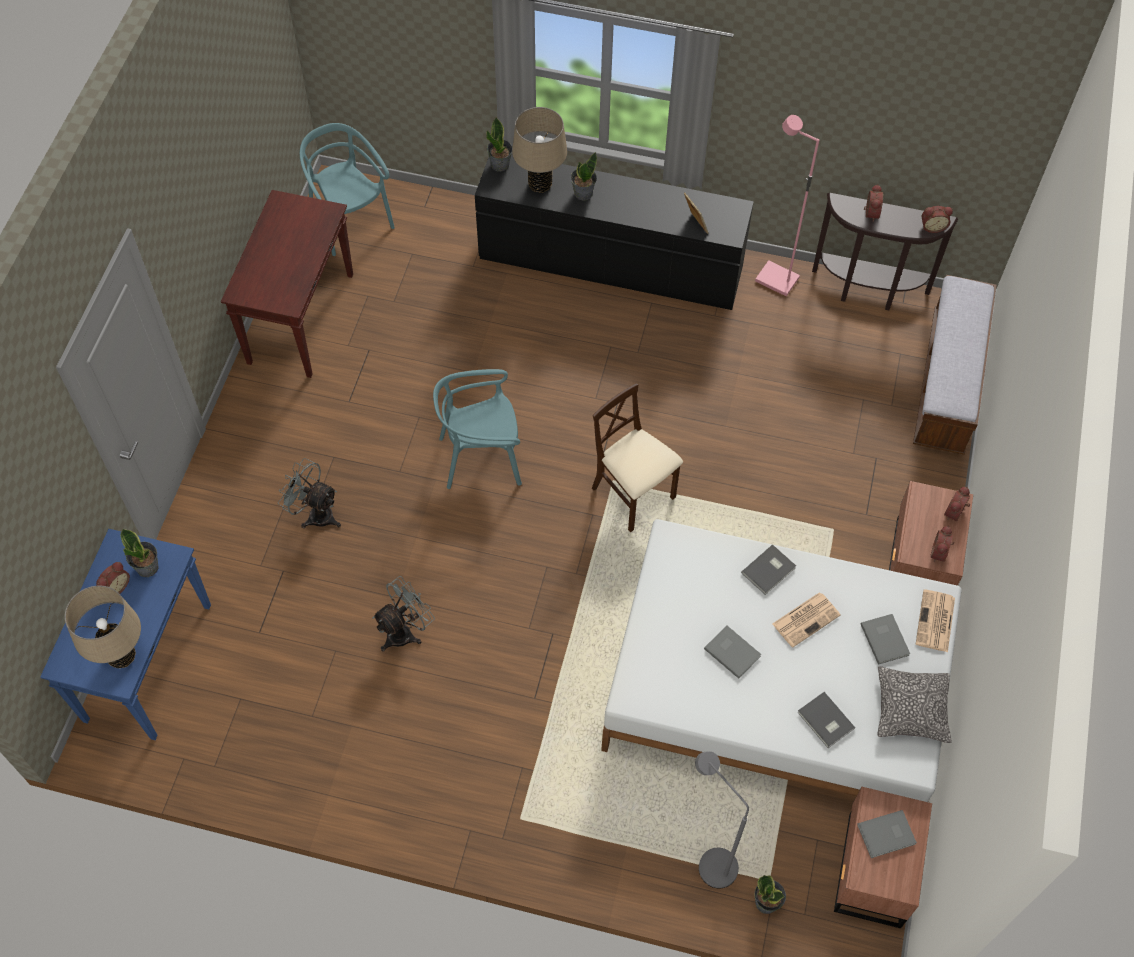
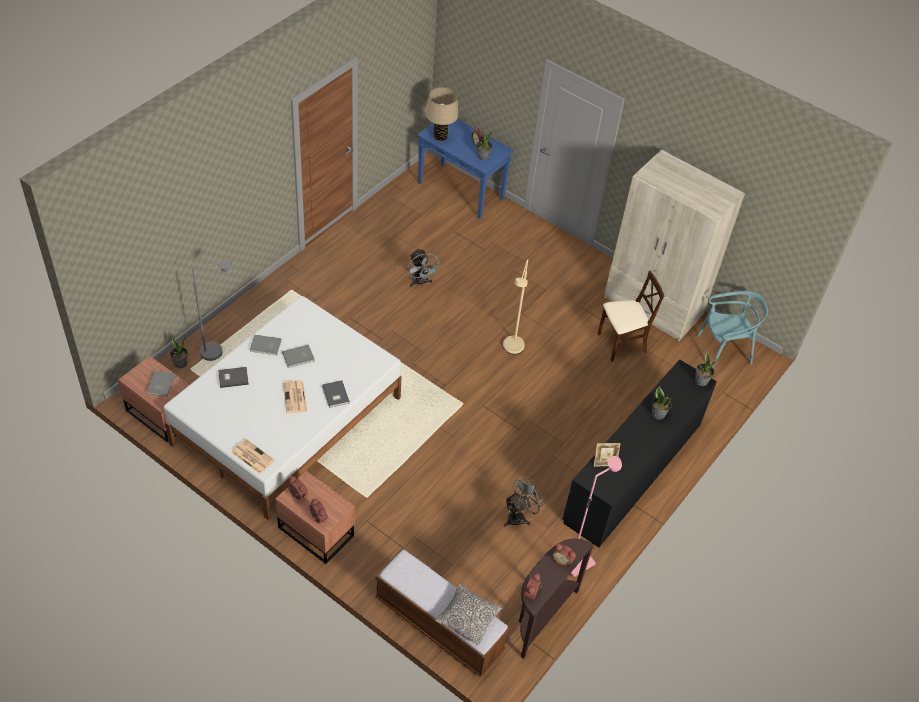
camera: 110 degrees right, 10 degrees down
brown console table [221,190,353,378] -> beige wardrobe [604,150,745,341]
grey fan [278,458,341,528] -> grey fan moved to [504,476,545,527]
turquoise chair [433,369,522,489] -> beige floor lamp [503,259,528,354]
beige table lamp [512,107,567,193] -> none
beige chair [592,383,683,532] -> beige chair moved to [598,271,664,362]
grey book [861,614,910,665] -> grey book moved to [250,335,282,355]
pillow [878,666,951,743] -> pillow moved to [435,584,503,645]

